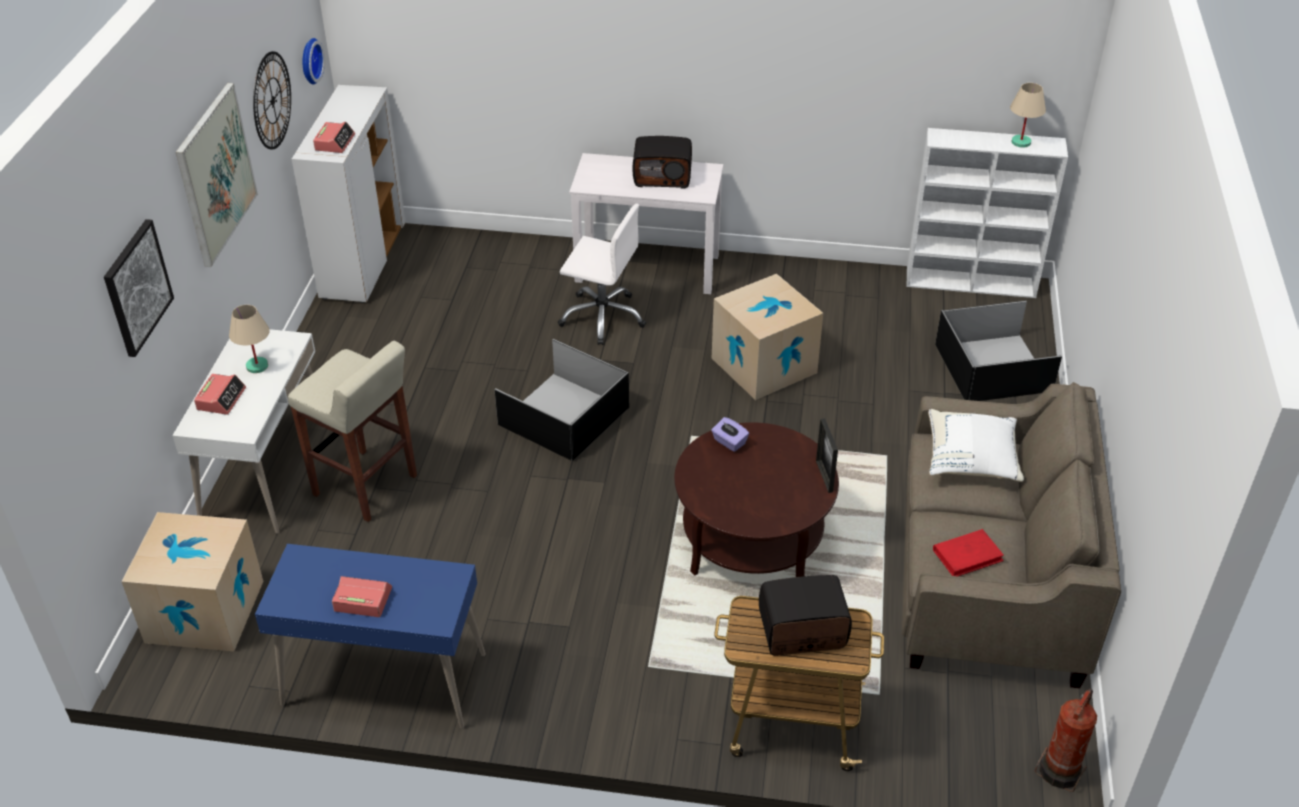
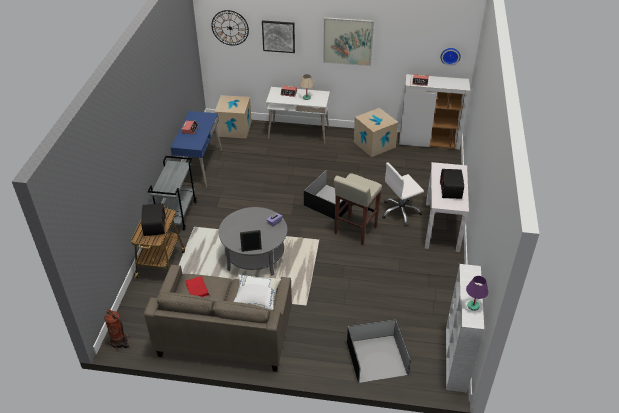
camera: 90 degrees right, 0 degrees up
wall clock [253,51,291,150] -> wall clock moved to [211,10,249,46]
beige stool [288,341,417,522] -> beige stool moved to [334,173,382,245]
white office chair [558,204,646,345] -> white office chair turned 45 degrees clockwise [382,162,424,226]
brown coffee table [674,422,839,577] -> grey coffee table [219,207,287,276]
cardboard box [712,274,823,400] -> cardboard box moved to [354,108,398,157]
beige table lamp [1010,83,1046,148] -> purple table lamp [466,276,488,311]
none -> grey cart [148,156,197,230]

